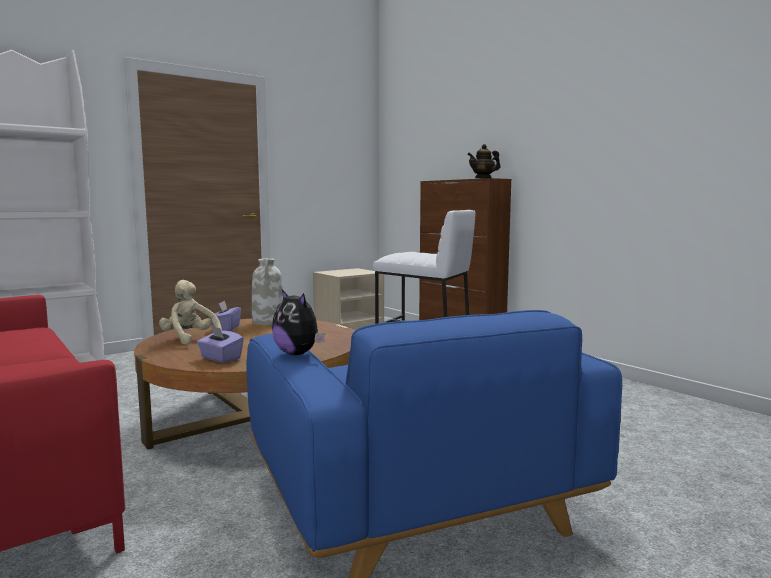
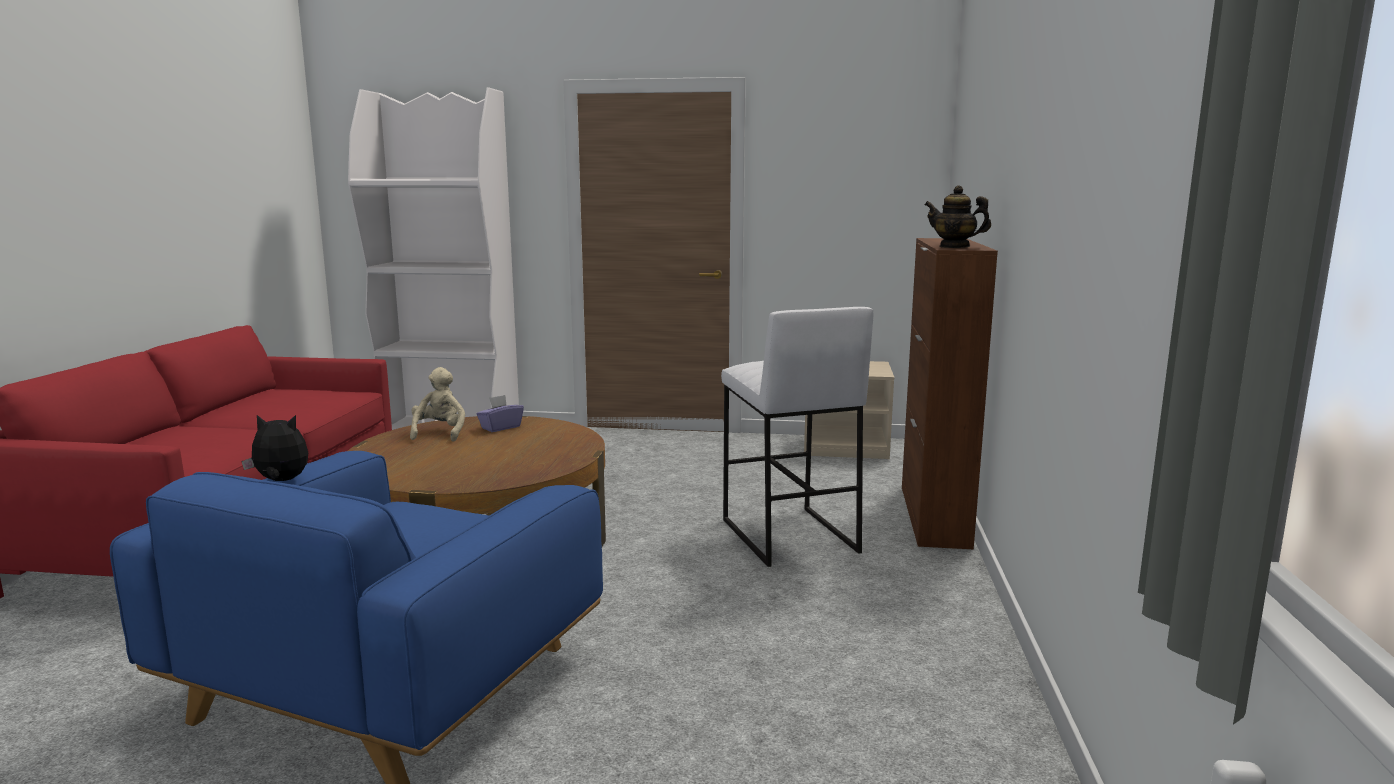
camera: 45 degrees right, 5 degrees up
purple tissue box [197,325,244,363] -> none
white vase [252,258,283,325] -> none
plush toy [272,289,325,355] -> plush toy turned 90 degrees clockwise [241,415,308,481]

